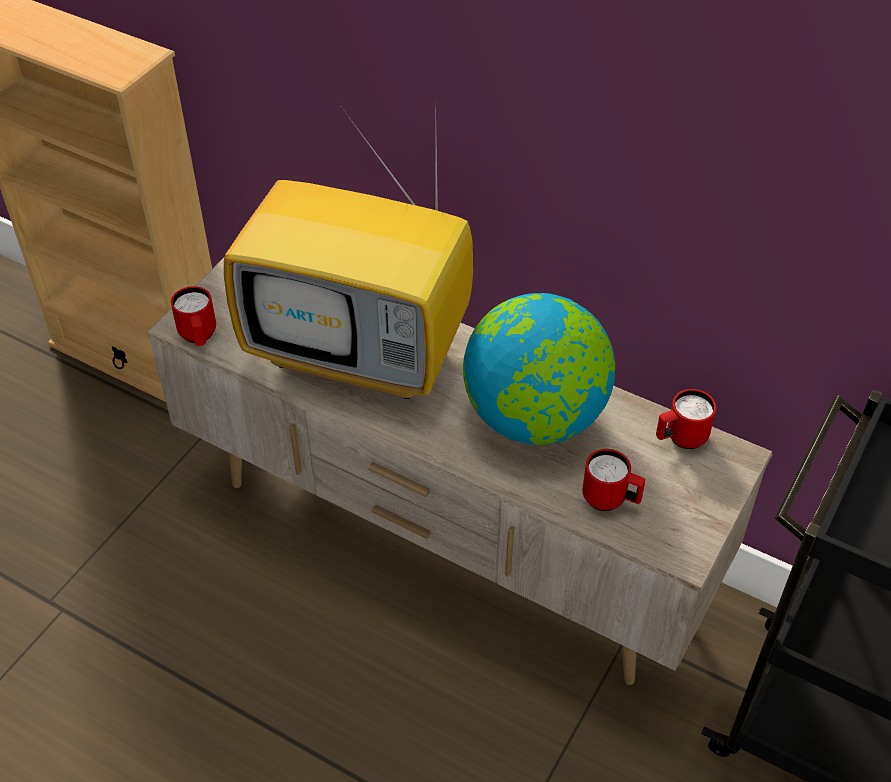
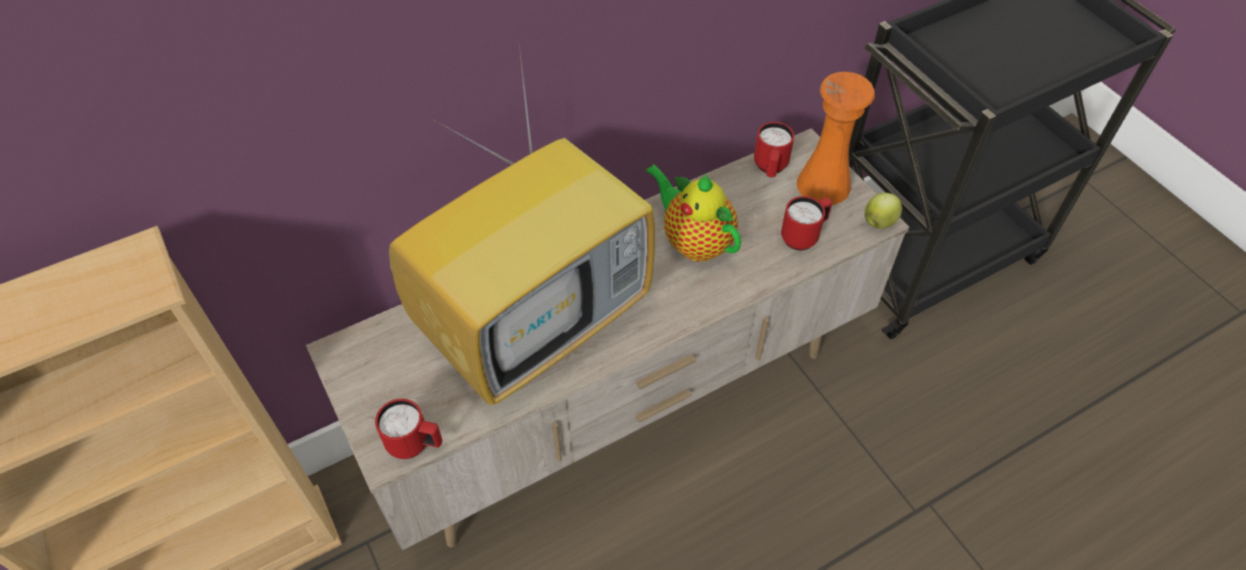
camera: 60 degrees left, 5 degrees up
globe [463,293,615,445] -> teapot [645,164,741,262]
none -> orange vase [797,72,875,205]
none -> apple [865,193,902,229]

